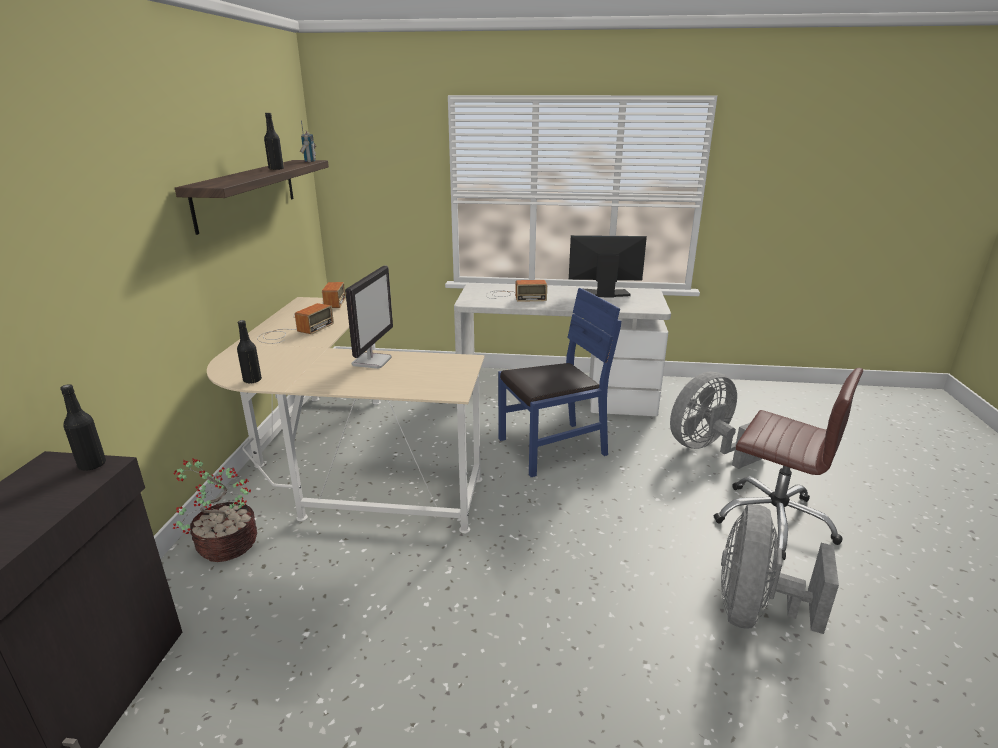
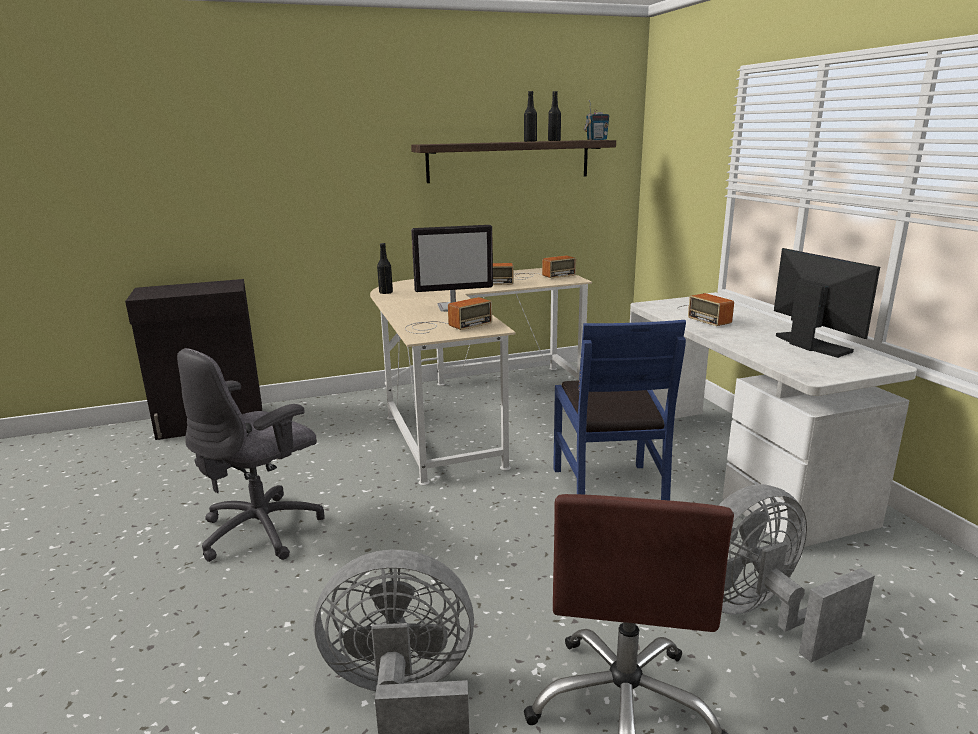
camera: 65 degrees right, 5 degrees down
black bottle [60,384,106,471] -> black bottle moved to [548,91,561,141]
potted plant [173,458,257,562] -> none
blue chair [498,288,621,477] -> blue chair turned 45 degrees clockwise [553,320,686,501]
grey fan [670,372,762,469] -> grey fan turned 60 degrees counterclockwise [718,484,875,662]
none -> grey office chair [177,348,325,562]
none -> radio [405,297,492,334]

